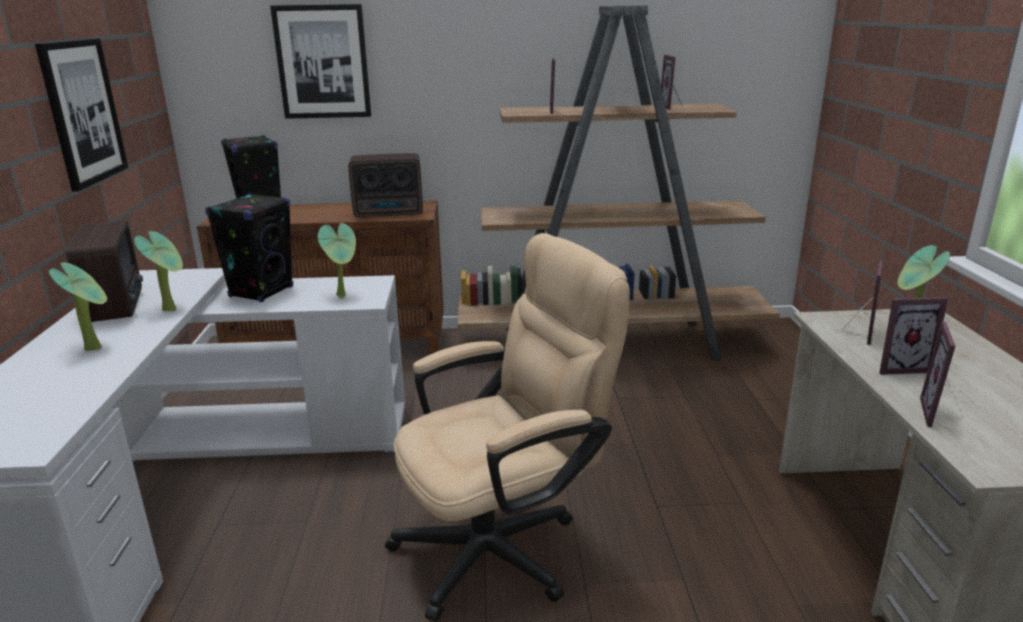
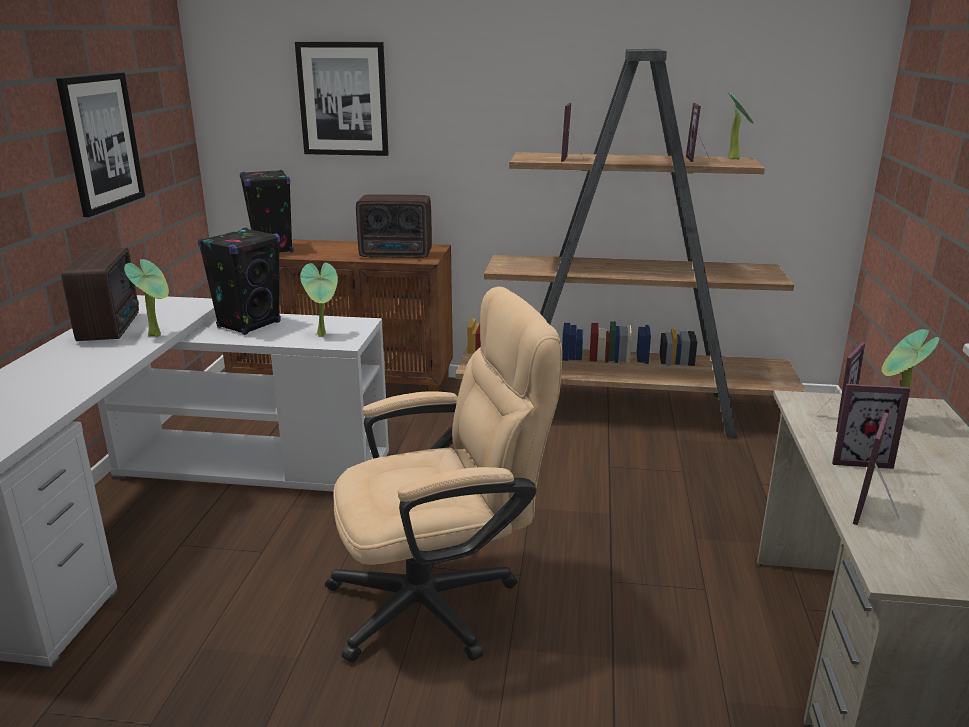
camera: 10 degrees right, 0 degrees up
potted plant [49,263,107,351] -> potted plant moved to [728,92,754,159]

